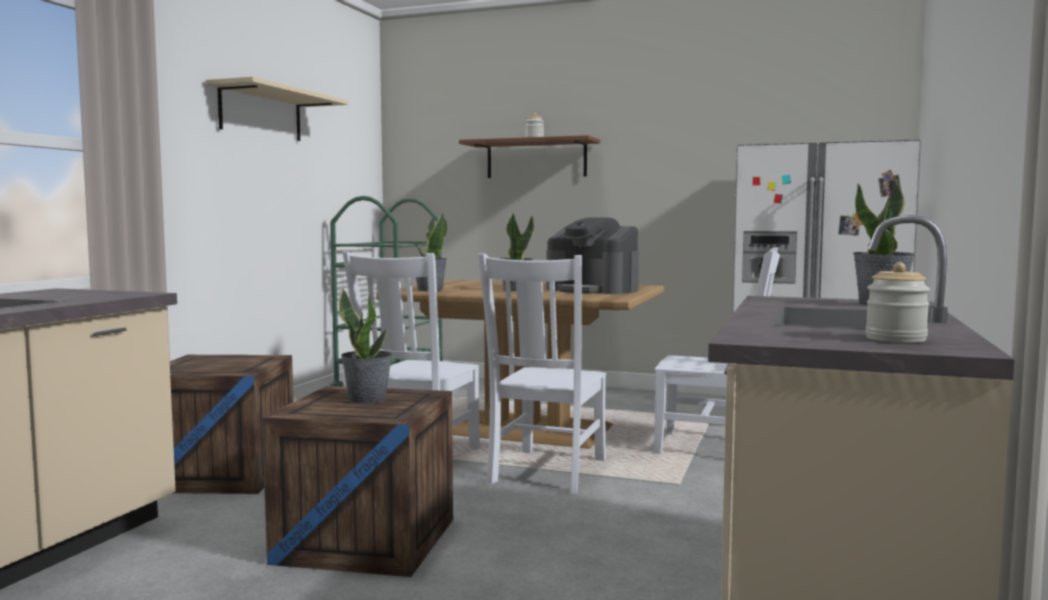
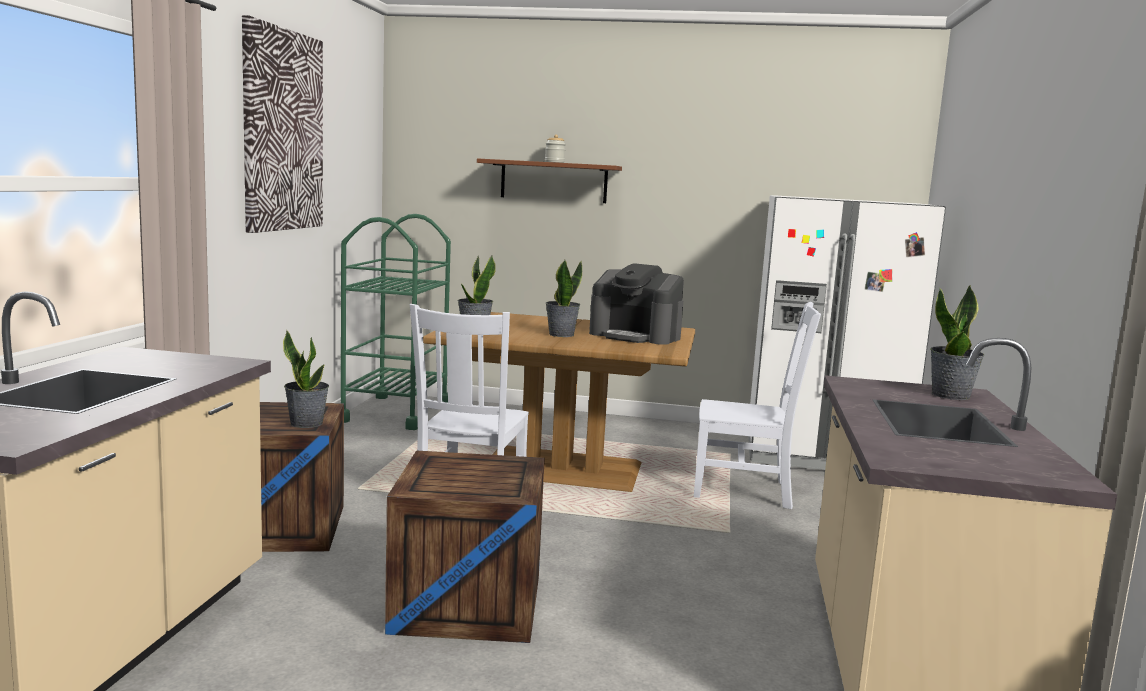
camera: 10 degrees left, 5 degrees up
beige shelf [205,76,348,141] -> picture [242,15,323,233]
potted plant [339,289,392,404] -> potted plant moved to [283,330,329,428]
white chair [478,253,606,494] -> none
jar [866,262,930,343] -> none

